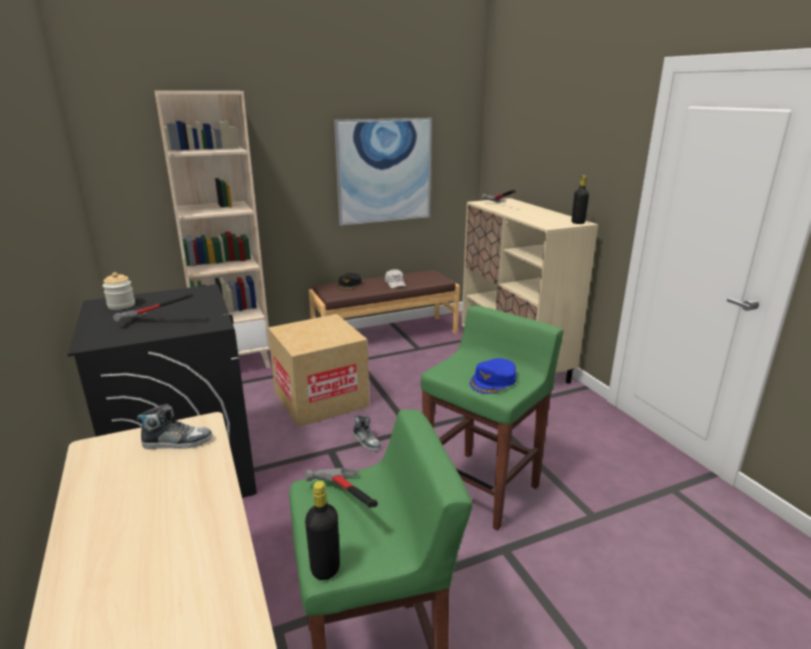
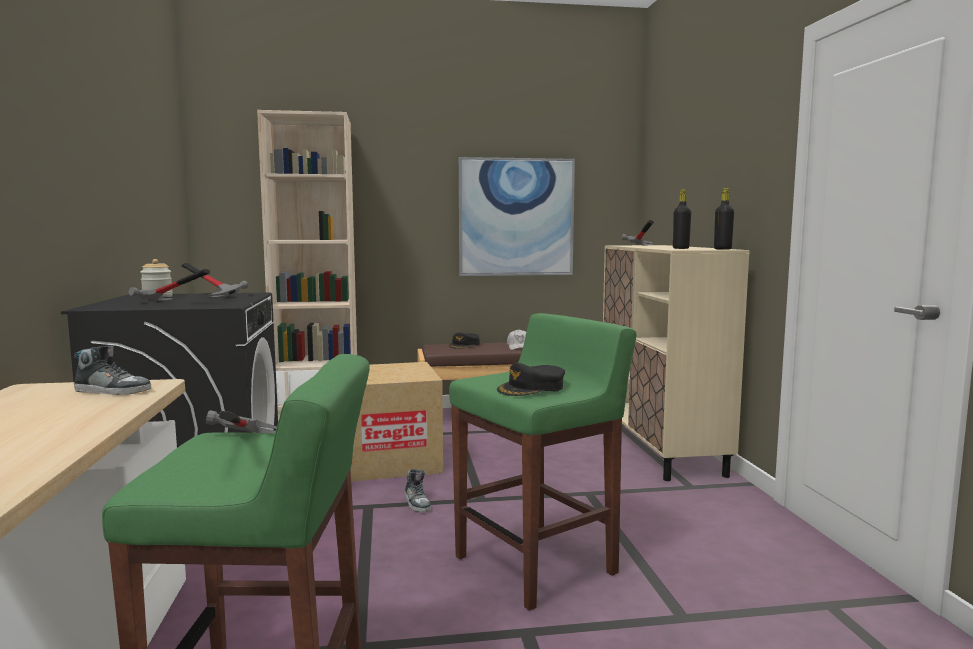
camera: 15 degrees right, 15 degrees down
black bottle [305,481,340,580] -> black bottle moved to [673,189,691,249]
blue cap [470,358,516,394] -> black cap [497,363,565,396]
none -> hammer [182,263,248,298]

